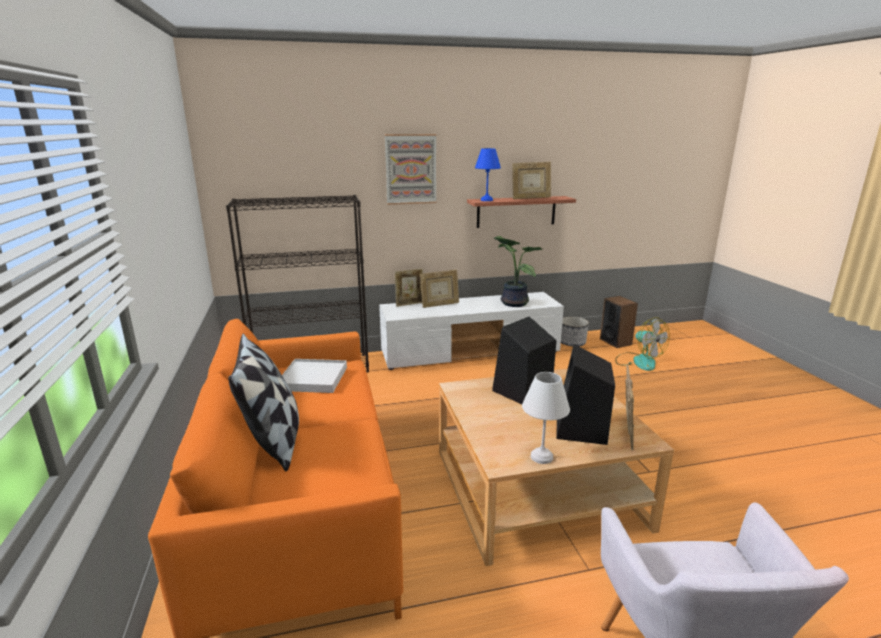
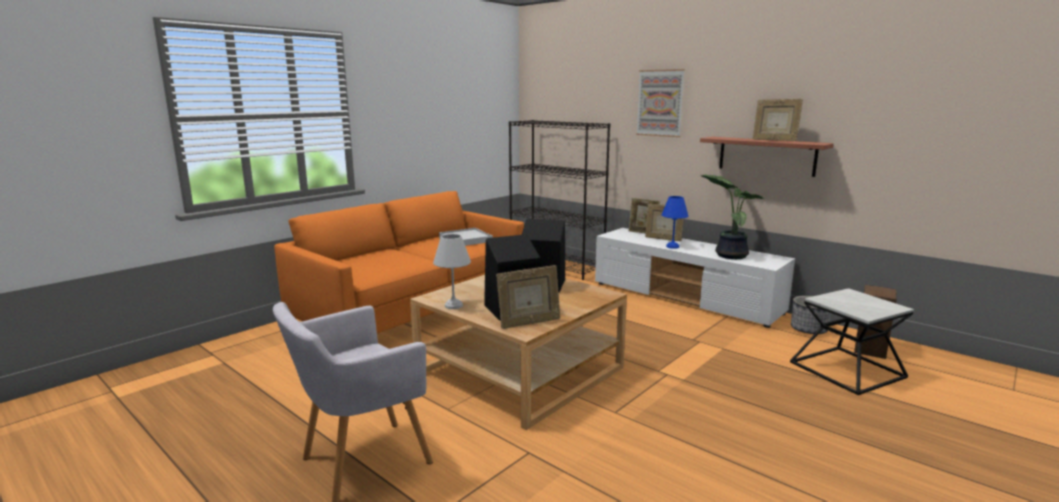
camera: 55 degrees right, 5 degrees down
pillow [228,333,299,471] -> none
blue table lamp [475,148,501,201] -> blue table lamp moved to [662,196,688,249]
fan [615,317,670,371] -> side table [790,288,914,395]

